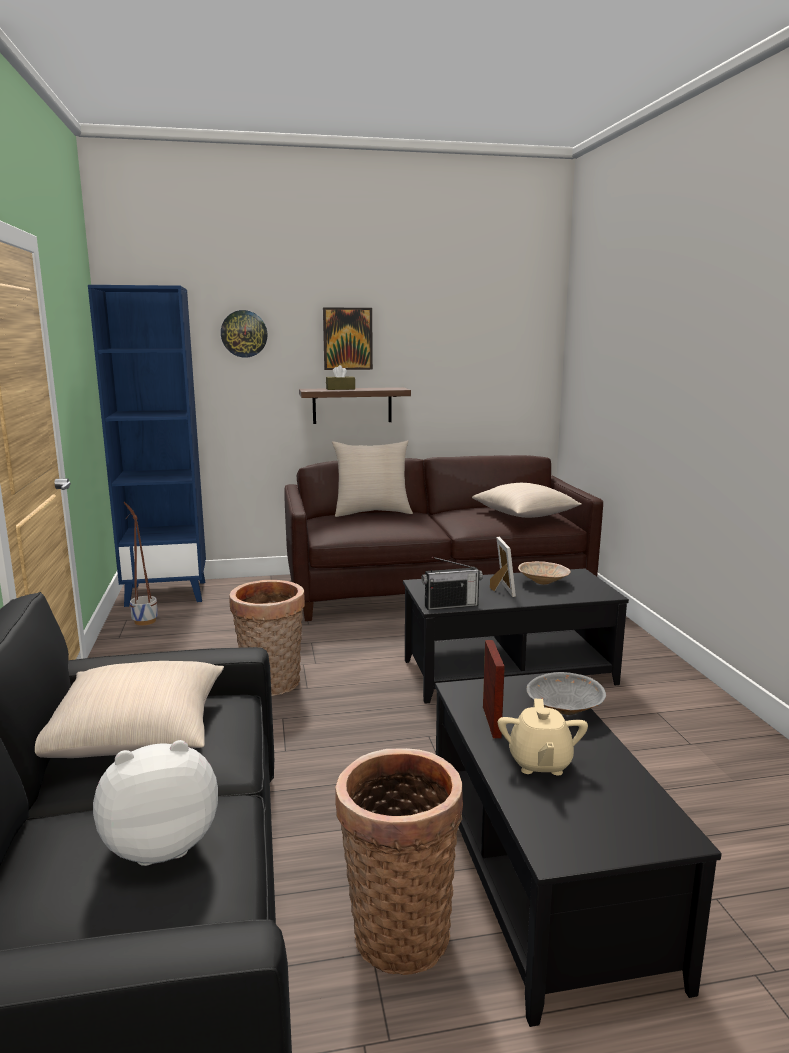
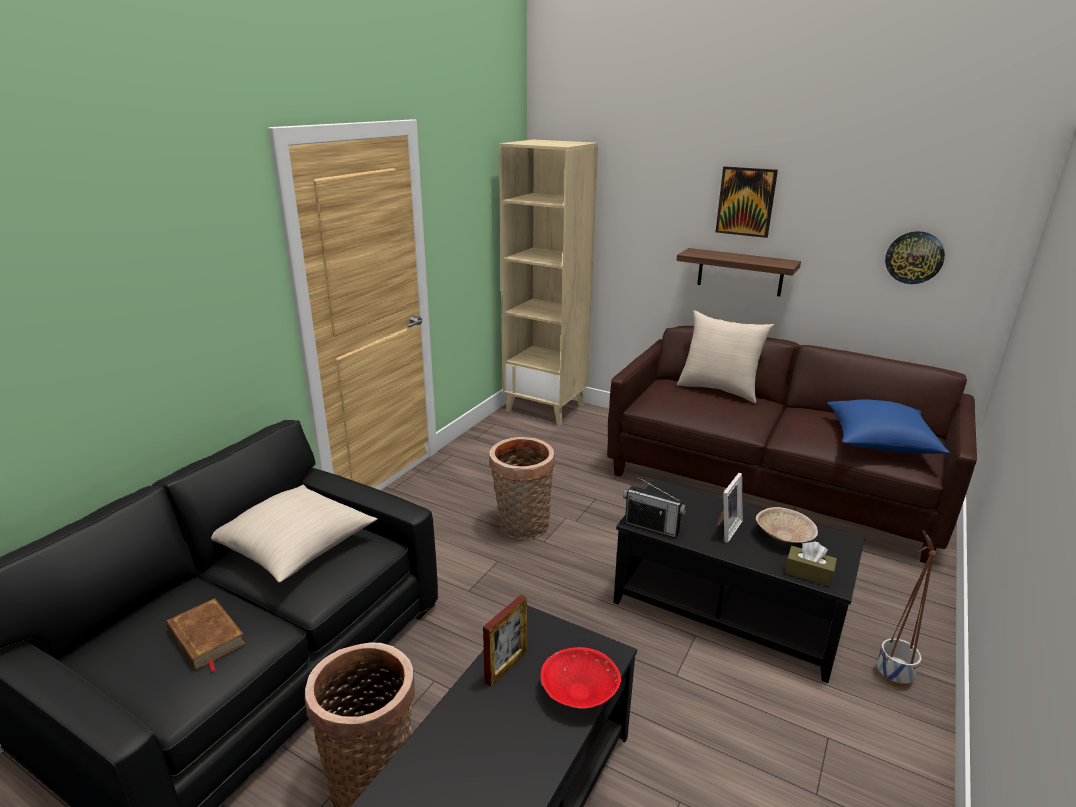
camera: 40 degrees right, 10 degrees up
blue bookcase [88,285,206,607] -> beige bookcase [499,140,598,425]
plush toy [93,740,218,866] -> brown book [166,598,245,672]
planter [123,502,158,626] -> planter moved to [877,530,936,687]
wall clock [221,310,267,358] -> wall clock moved to [885,231,945,284]
brown tissue box [326,365,355,390] -> brown tissue box moved to [785,542,837,587]
beige pillow [472,483,582,518] -> blue pillow [827,399,950,454]
beige teapot [498,698,588,775] -> none
grey bowl [526,672,606,715] -> red bowl [541,647,621,709]

